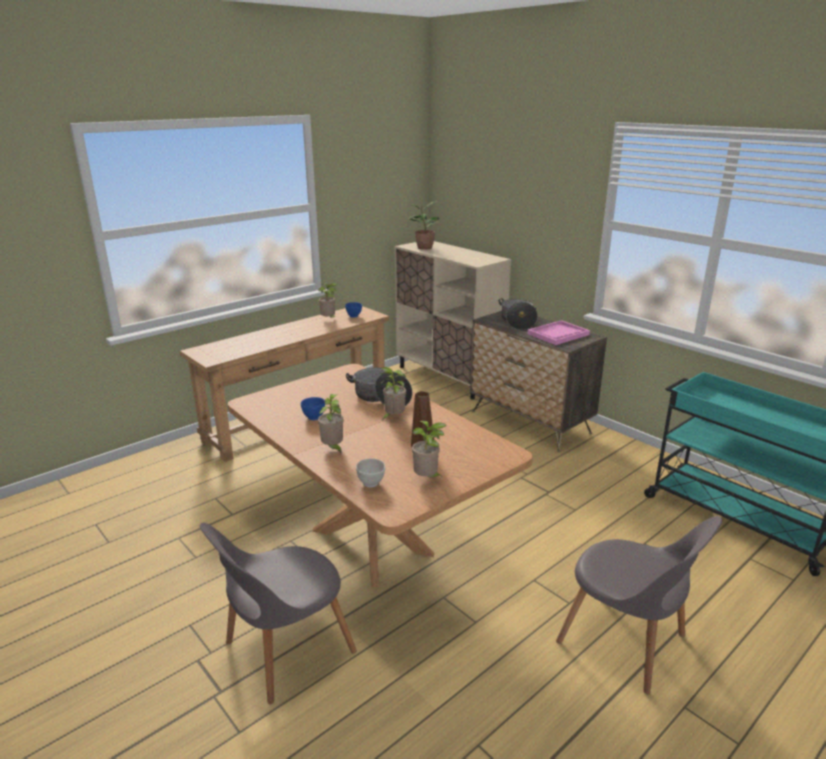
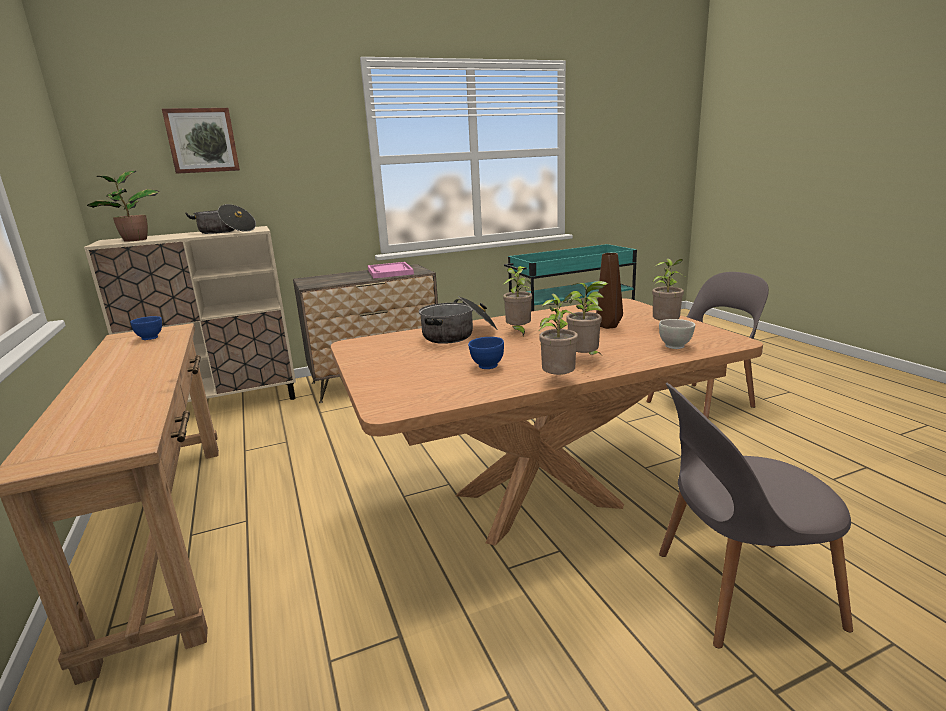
camera: 70 degrees left, 5 degrees down
grey chair [199,523,357,704] -> grey chair turned 105 degrees clockwise [659,383,853,648]
potted plant [318,283,338,318] -> potted plant moved to [539,294,578,375]
cooking pot [499,298,538,330] -> cooking pot moved to [185,204,256,234]
none -> picture [162,108,240,174]

